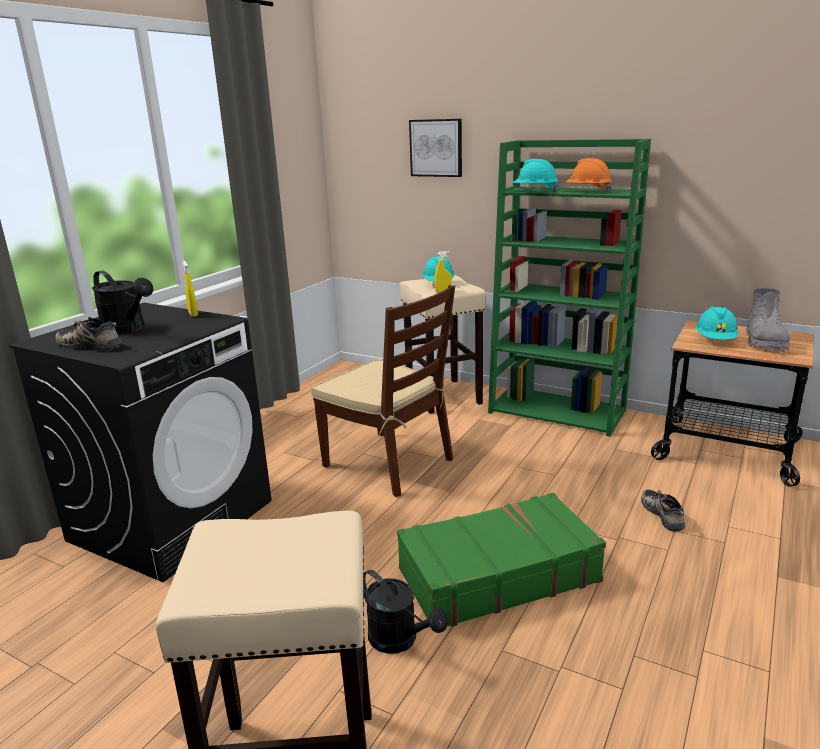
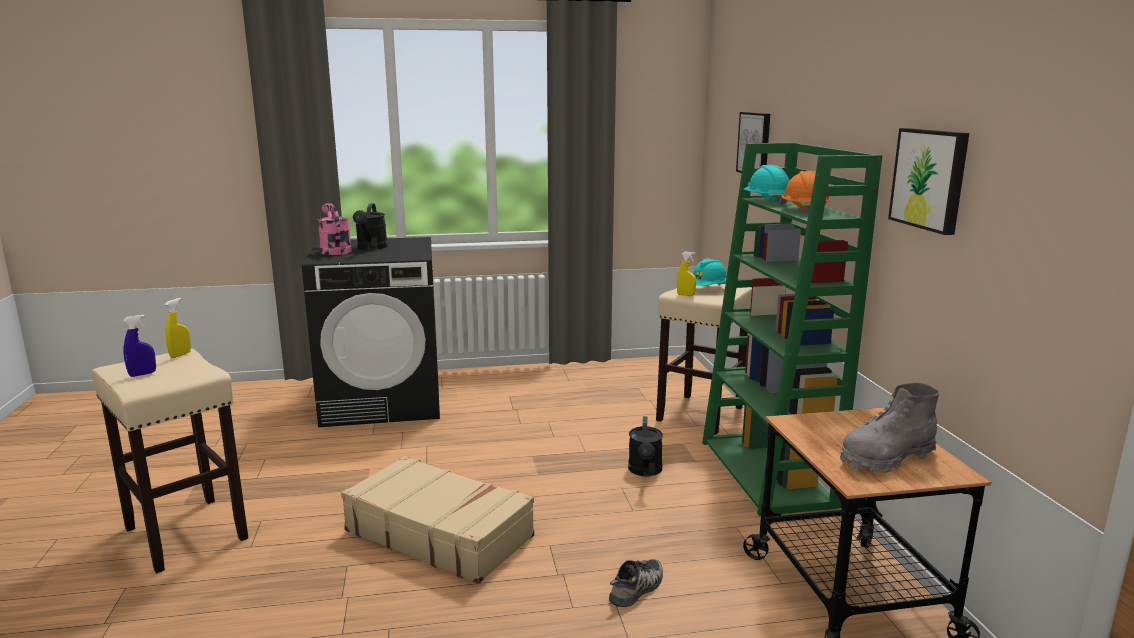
camera: 50 degrees right, 5 degrees down
shoe [56,317,122,351] -> pink watering can [318,203,352,255]
yellow spray bottle [182,260,198,317] -> yellow spray bottle moved to [165,298,191,358]
brown chair [311,285,455,497] -> none
black watering can [363,570,448,654] -> black watering can moved to [628,416,663,477]
green suitcase [397,493,606,627] -> beige suitcase [341,456,534,584]
turquoise hard hat [696,307,738,340] -> none
none -> blue spray bottle [123,315,156,377]
none -> picture [888,128,969,235]

